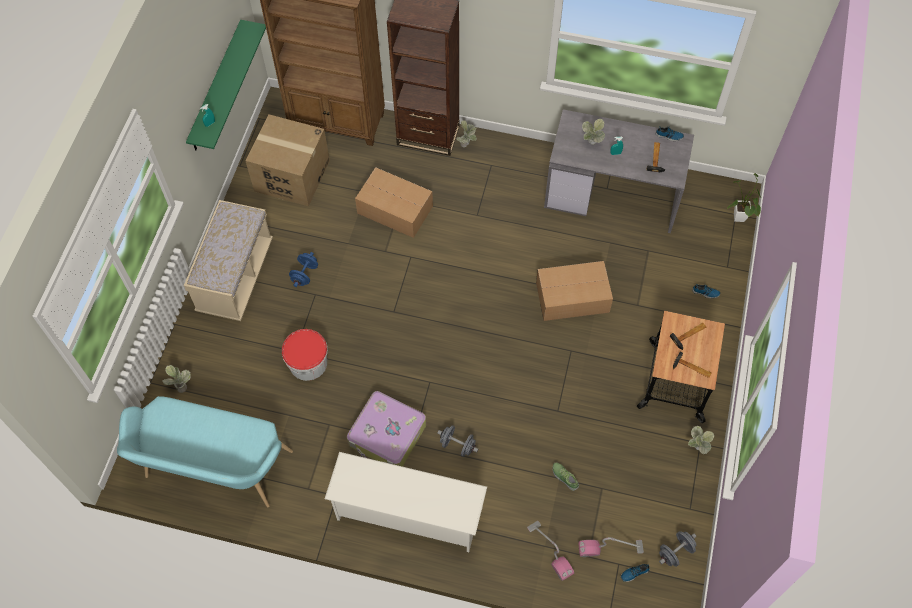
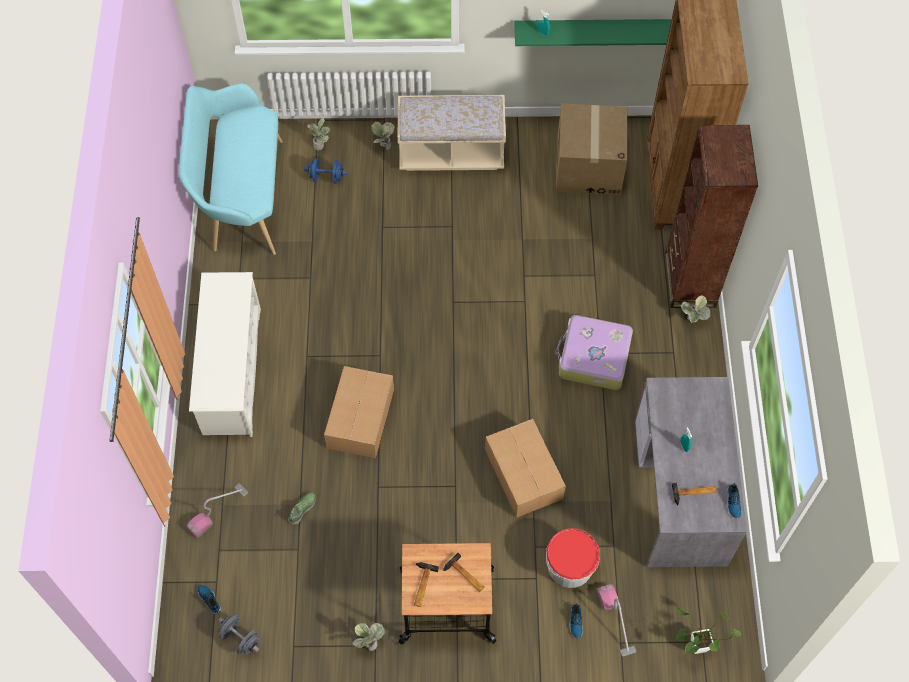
camera: 75 degrees right, 0 degrees up
bucket [282,329,328,381] -> bucket moved to [546,528,600,588]
blue dumbbell [289,252,318,287] -> blue dumbbell moved to [304,158,348,184]
suitcase [347,391,426,467] -> suitcase moved to [555,315,633,390]
cardboard box [355,167,433,238] -> cardboard box moved to [324,366,394,458]
grey dumbbell [437,425,478,457] -> none
vacuum cleaner [578,537,644,557] -> vacuum cleaner moved to [597,584,636,657]
potted plant [582,119,605,145] -> potted plant moved to [372,122,395,150]

